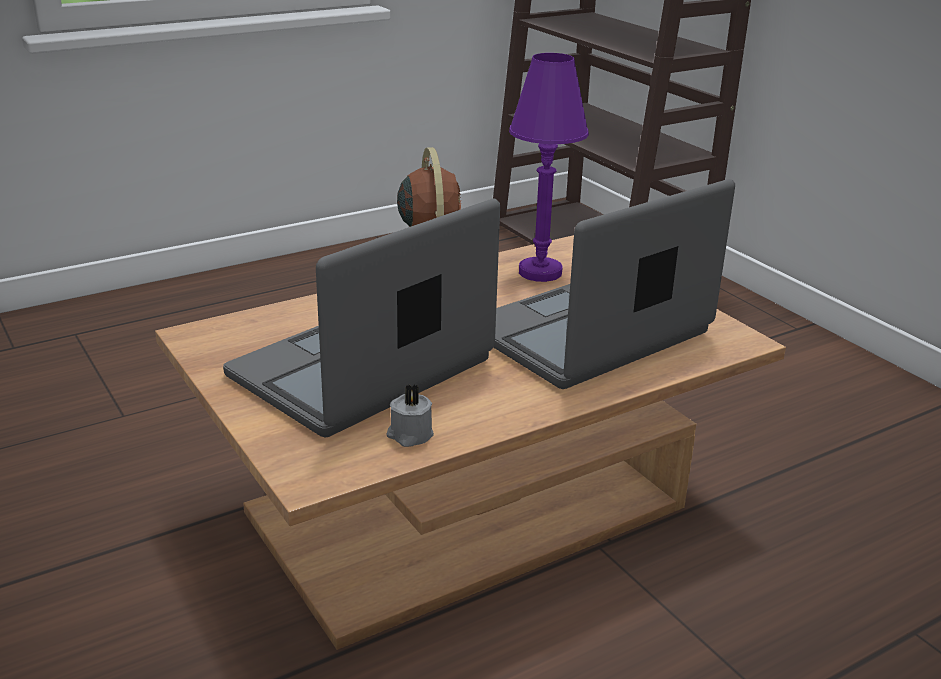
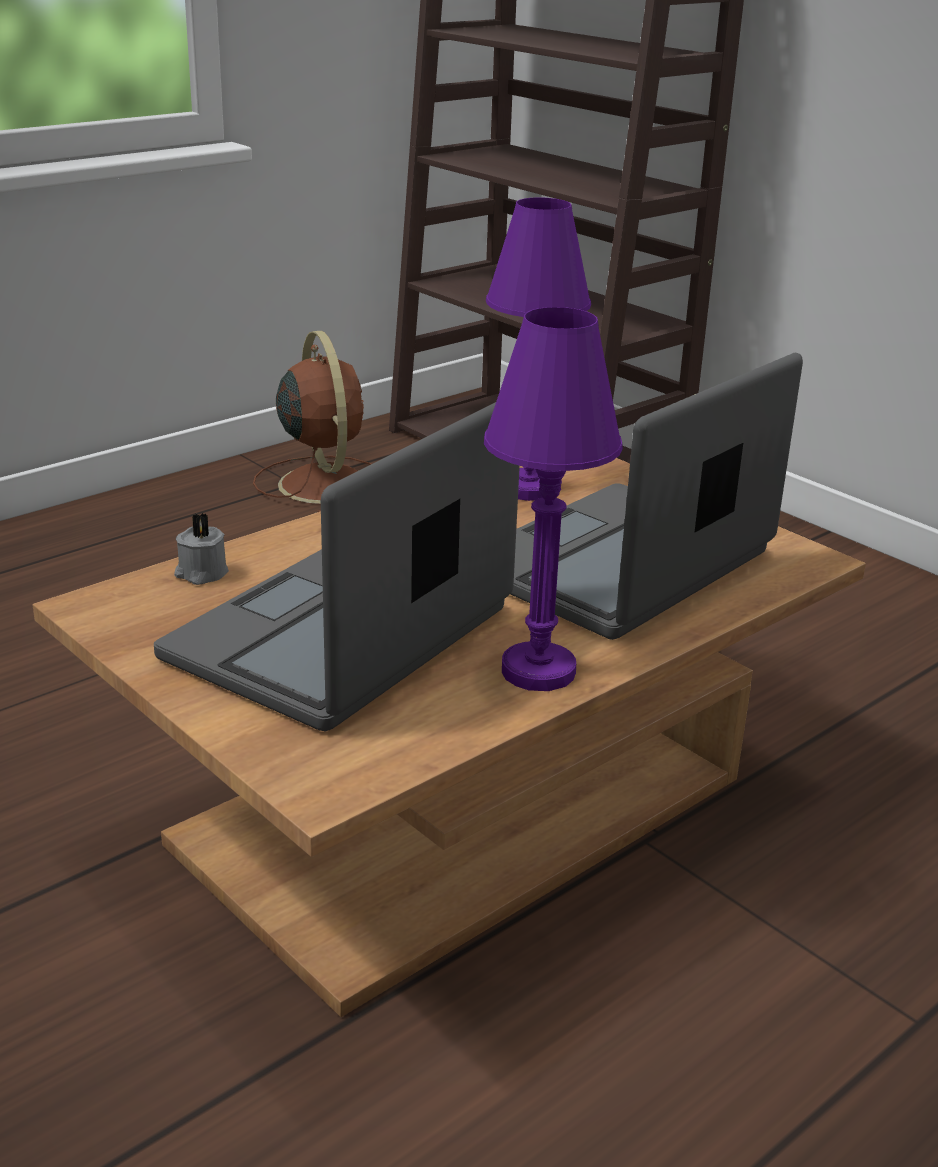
camera: 10 degrees left, 0 degrees up
grey candle [386,384,434,447] -> grey candle moved to [174,513,229,585]
none -> purple table lamp [484,307,623,691]

